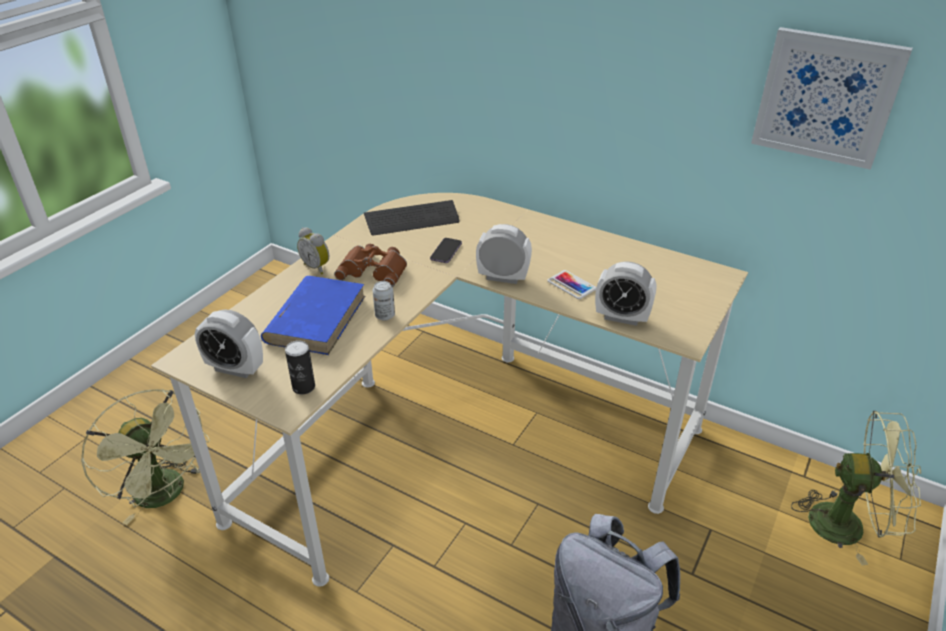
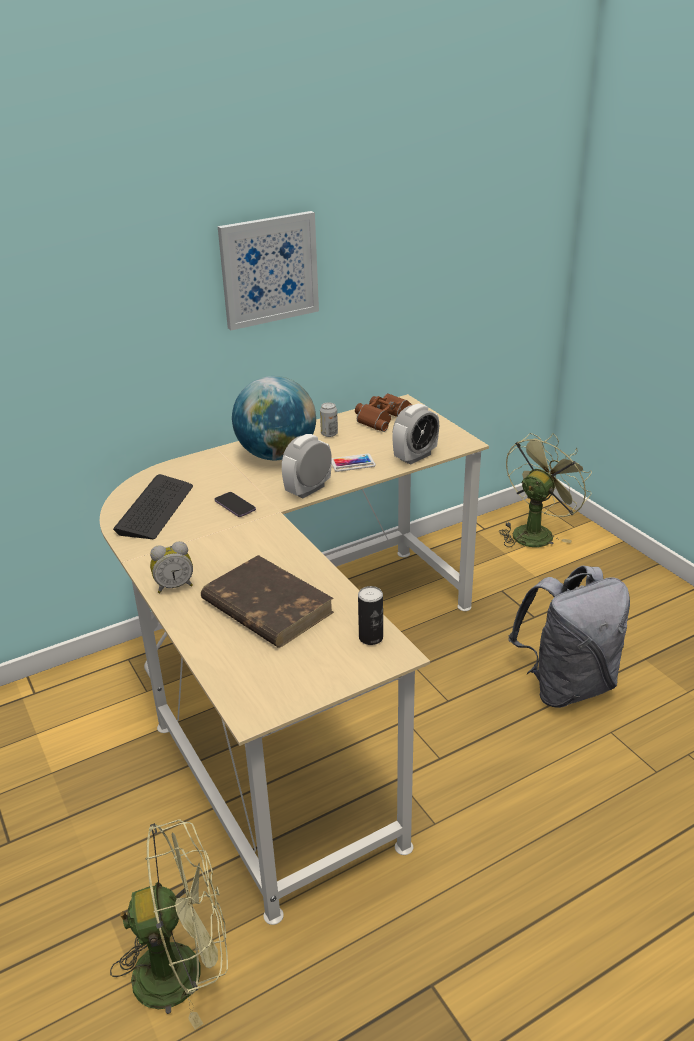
camera: 60 degrees left, 5 degrees down
alarm clock [195,310,263,378] -> none
blue book [261,276,365,355] -> brown book [201,555,334,648]
brown binoculars [334,244,407,287] -> brown binoculars moved to [355,393,412,432]
can [372,281,395,321] -> can moved to [320,402,338,437]
picture [751,27,913,170] -> picture moved to [218,211,319,330]
none -> globe [232,376,316,461]

